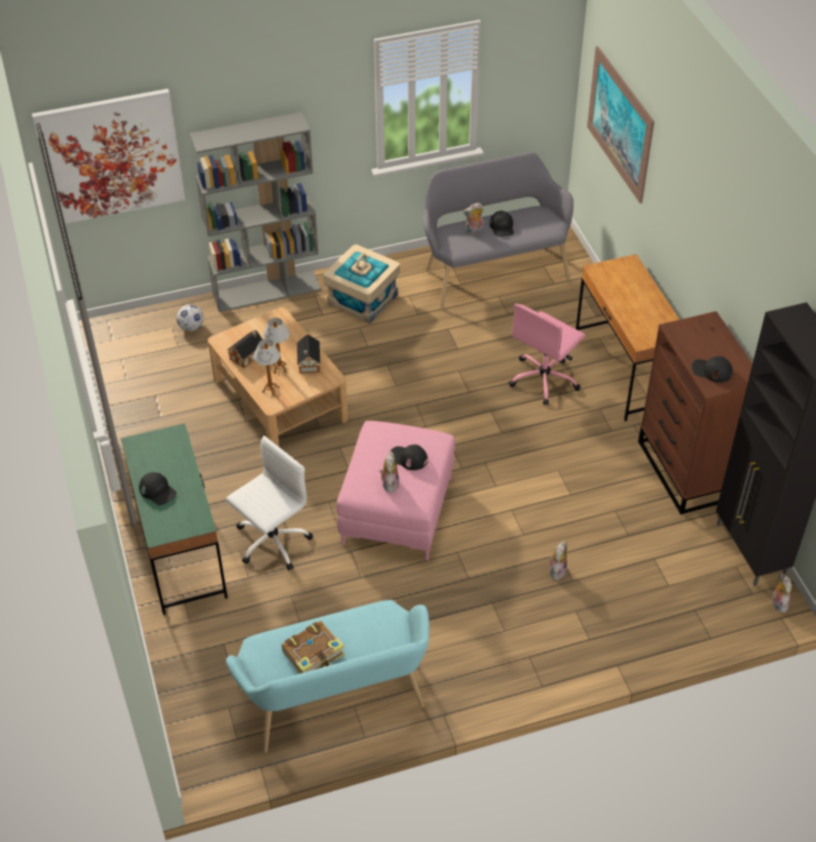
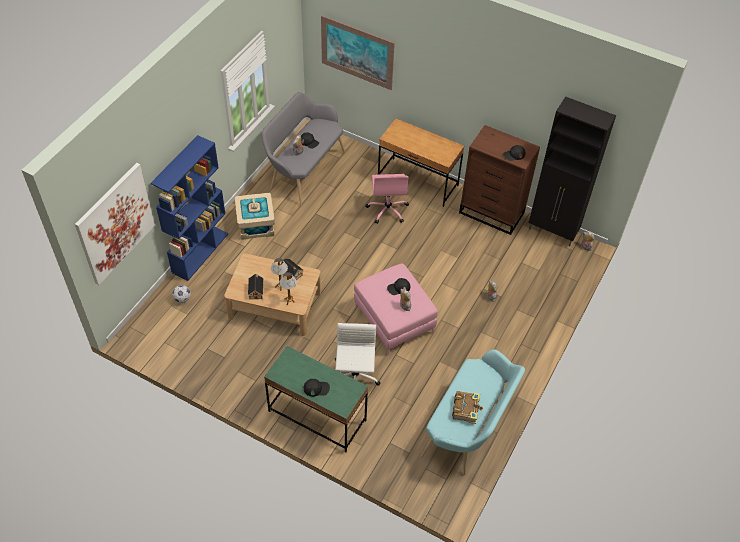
camera: 45 degrees left, 5 degrees up
grey bookcase [190,112,321,312] -> blue bookcase [150,135,229,281]

